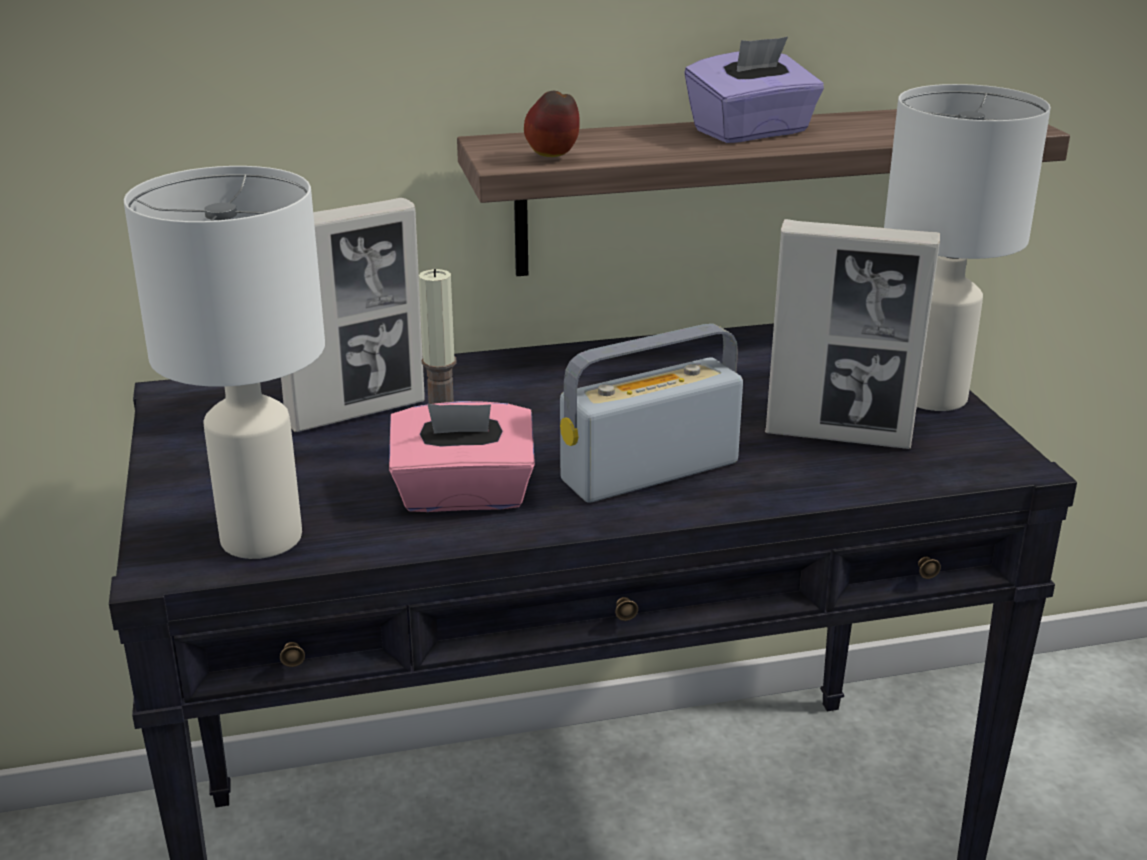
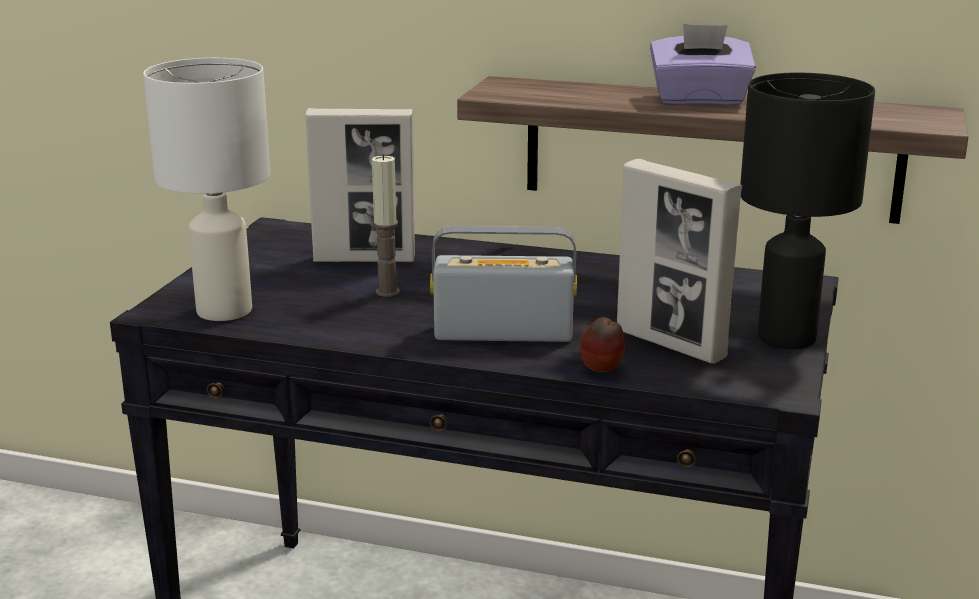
camera: 30 degrees right, 5 degrees down
pink tissue box [389,401,535,512] -> none
apple [524,91,580,157] -> apple moved to [579,317,625,372]
white table lamp [884,84,1051,411] -> black table lamp [740,72,875,349]

